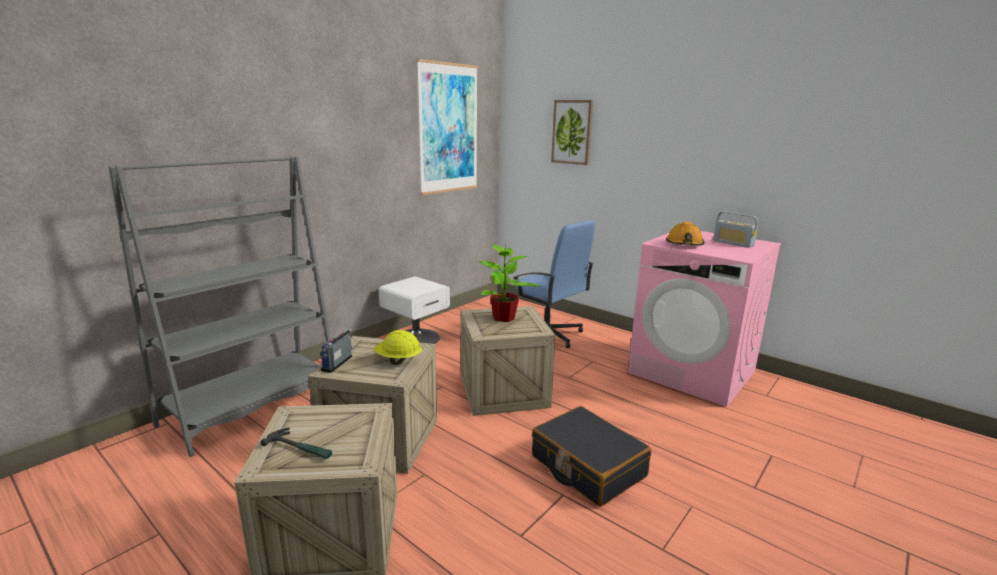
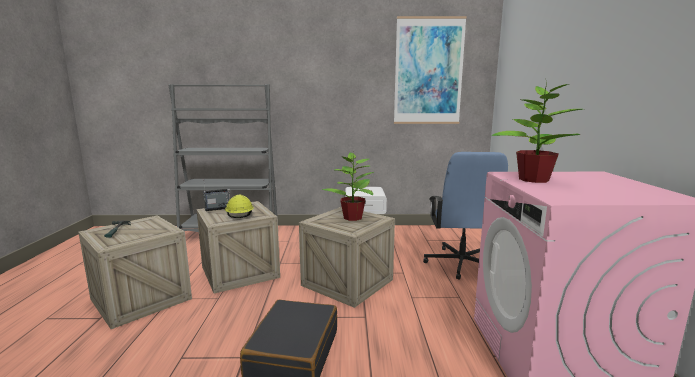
camera: 50 degrees right, 5 degrees down
picture [551,100,593,165] -> none
orange hard hat [666,222,704,245] -> potted plant [491,81,582,183]
radio [713,212,758,248] -> none

